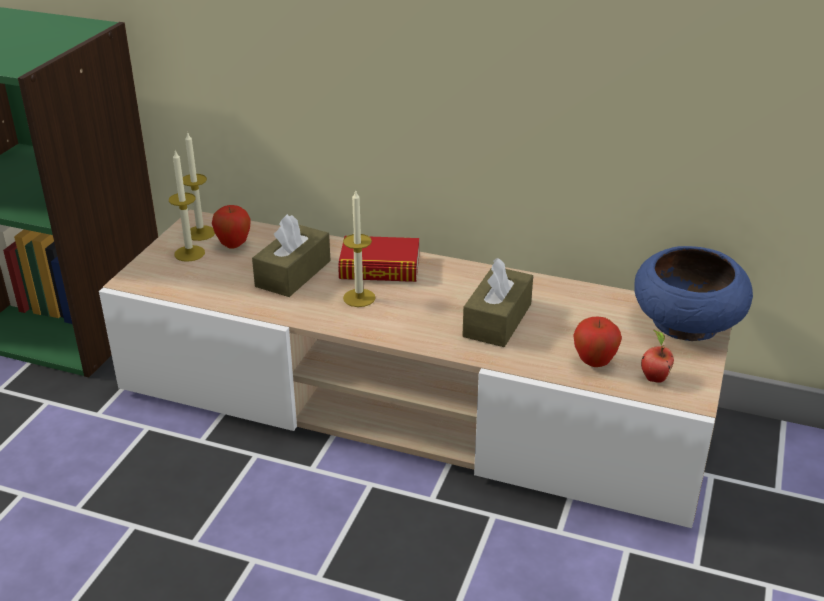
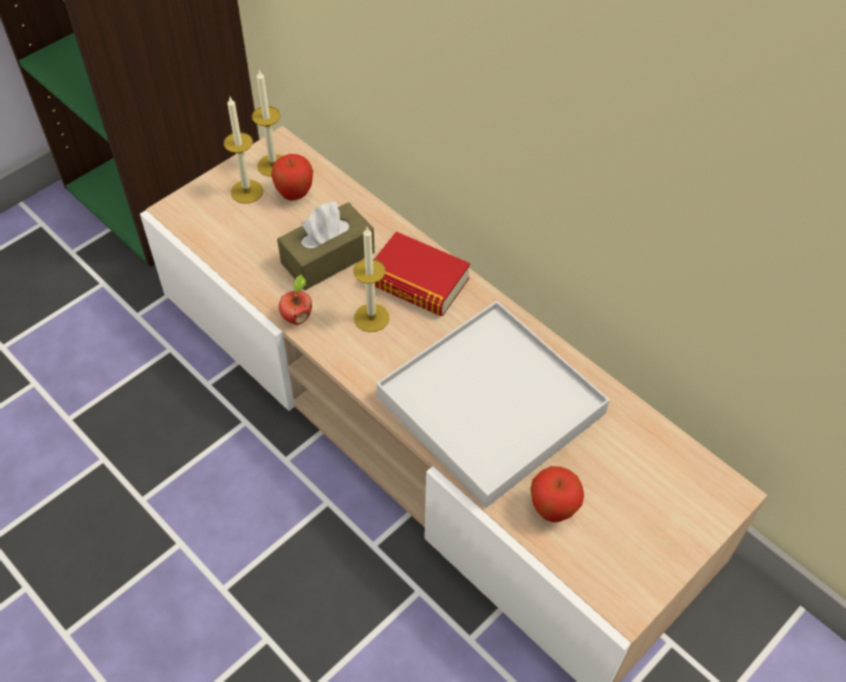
camera: 25 degrees right, 20 degrees up
brown tissue box [462,258,533,347] -> white tray [377,301,610,508]
blue bowl [634,246,753,341] -> none
apple [641,329,674,383] -> apple moved to [279,274,312,325]

